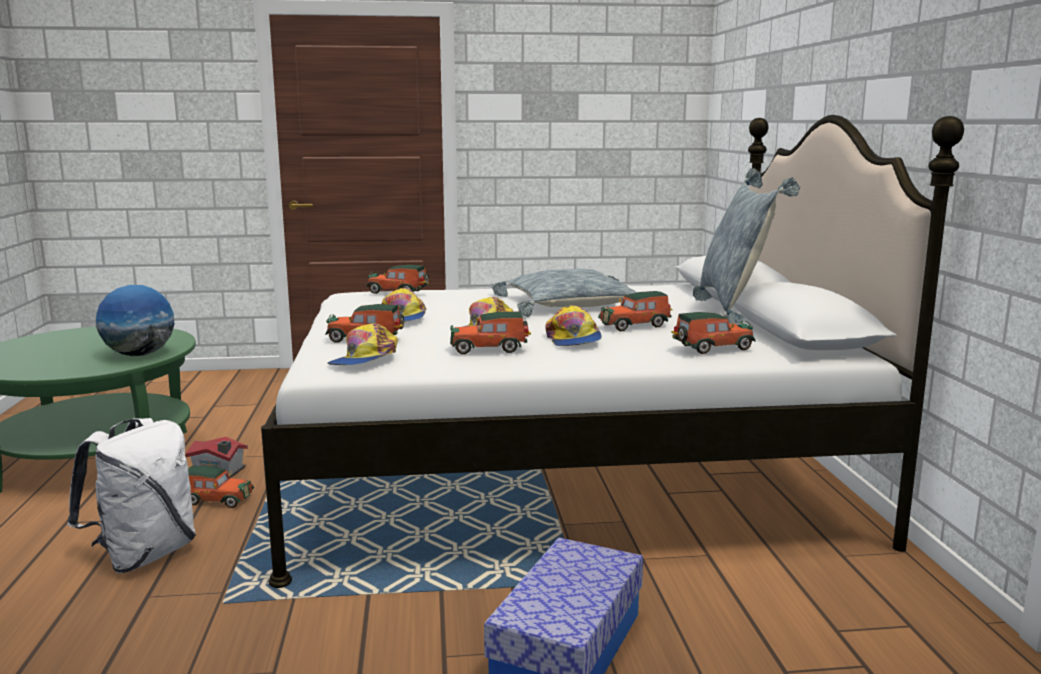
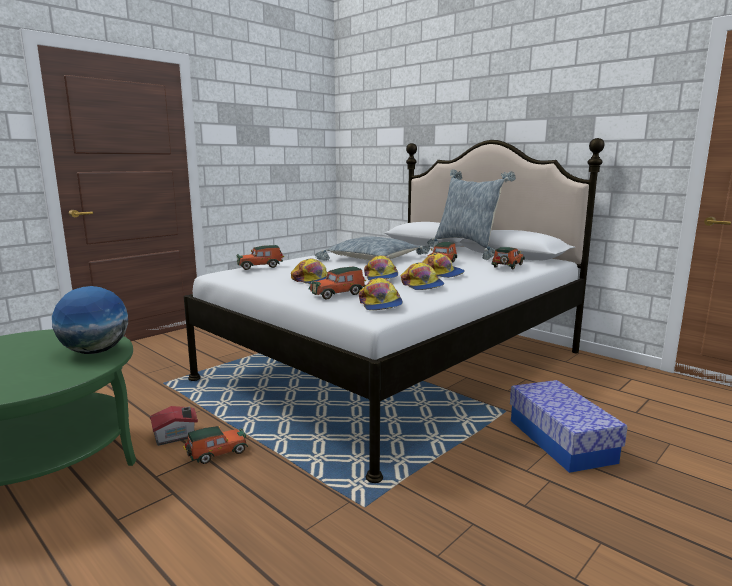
camera: 40 degrees left, 0 degrees up
white backpack [67,418,196,573] -> none
toy car [450,312,531,354] -> cap [401,262,444,290]

